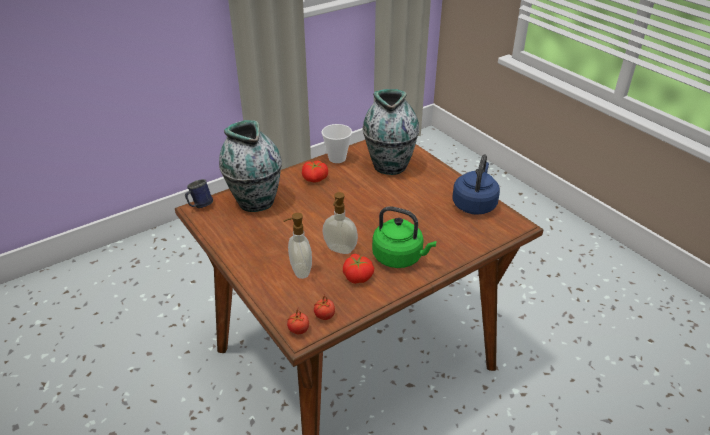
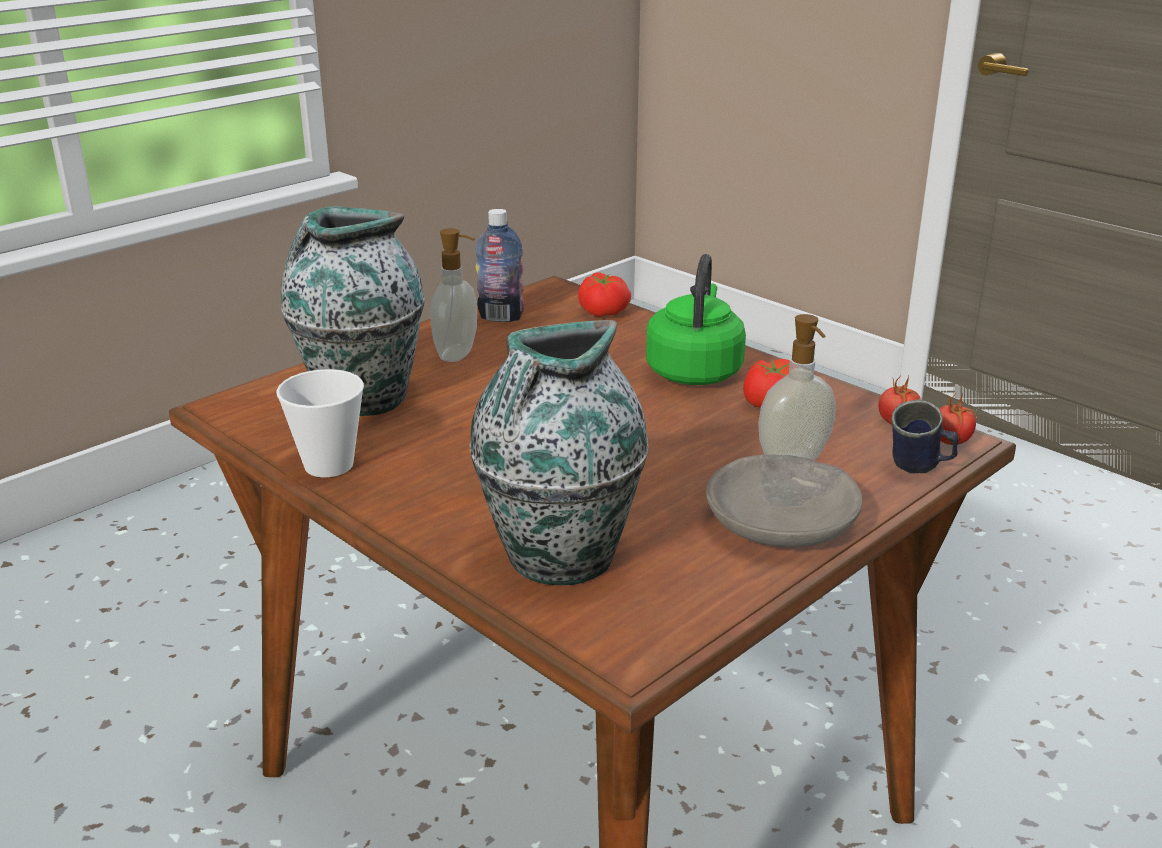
camera: 100 degrees left, 10 degrees down
blue mug [185,179,213,208] -> blue mug moved to [891,400,959,474]
tomato [302,161,328,183] -> tomato moved to [578,272,631,317]
soap dispenser [323,192,358,254] -> soap dispenser moved to [430,228,477,362]
blue kettle [452,154,500,215] -> bottle [475,209,524,322]
none -> grey bowl [706,455,862,547]

